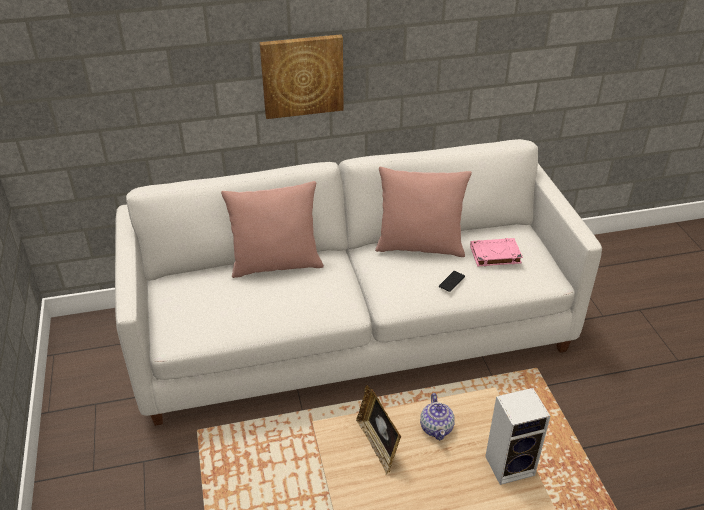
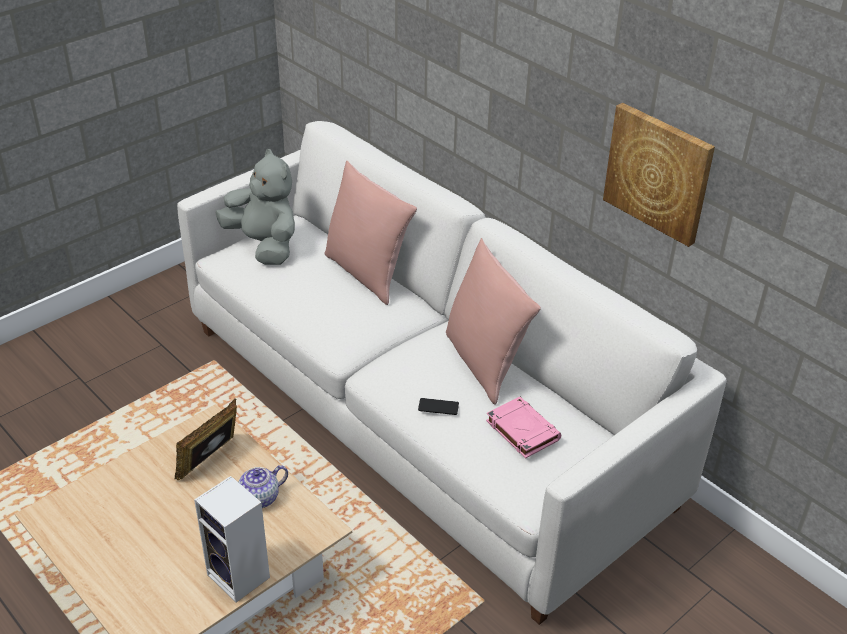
camera: 60 degrees right, 0 degrees up
picture [260,34,344,119] -> picture moved to [603,103,715,247]
none -> grey plush toy [215,149,295,265]

